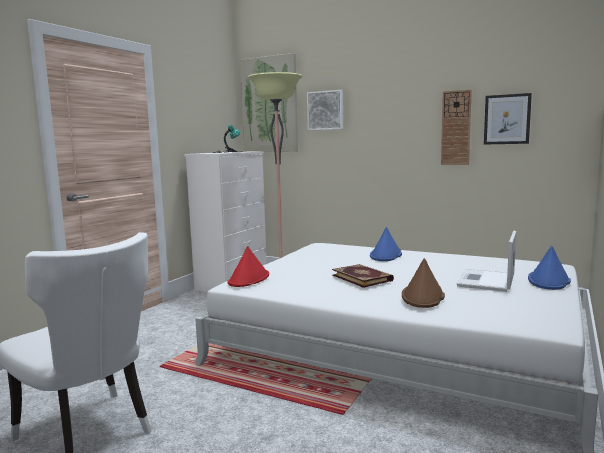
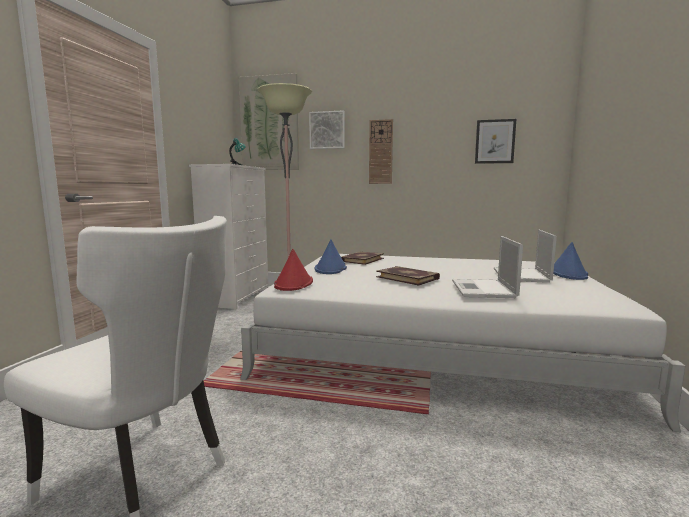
camera: 15 degrees left, 0 degrees up
blue hat [370,227,402,261] -> blue hat moved to [315,240,347,274]
brown hat [402,258,445,308] -> laptop [452,236,523,298]
wall clock [441,89,472,165] -> wall clock moved to [369,119,393,184]
none -> book [341,251,384,265]

